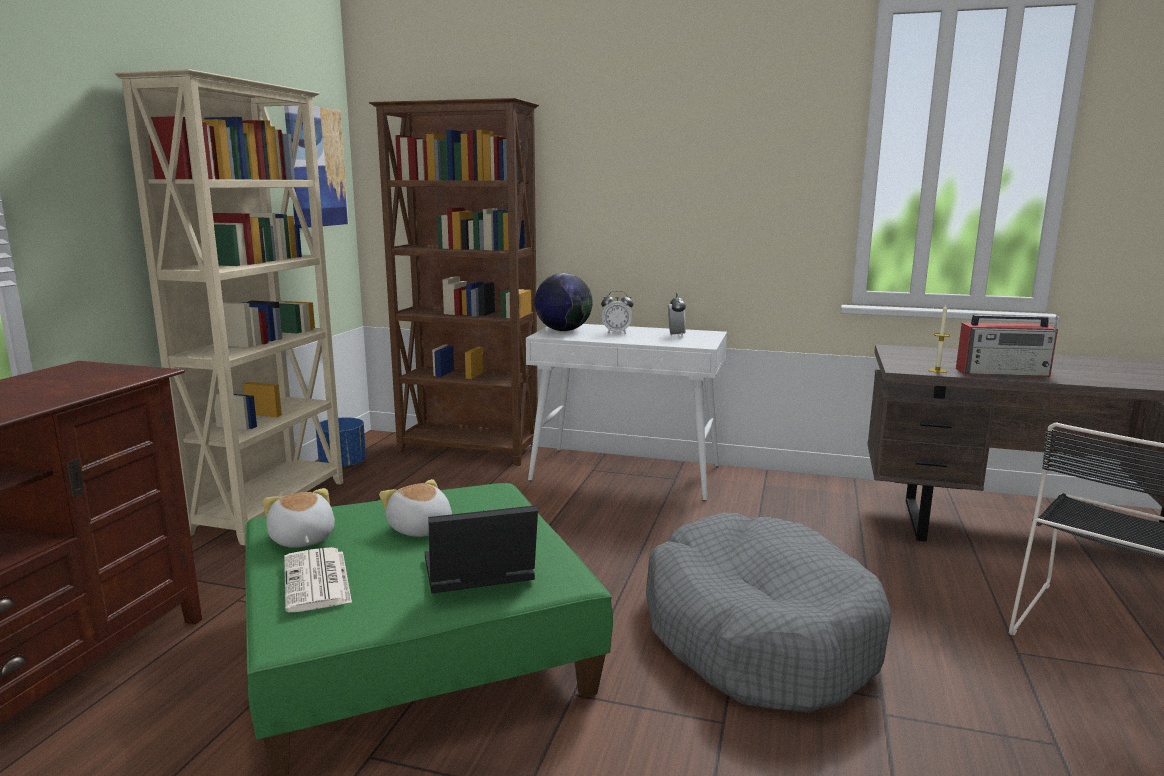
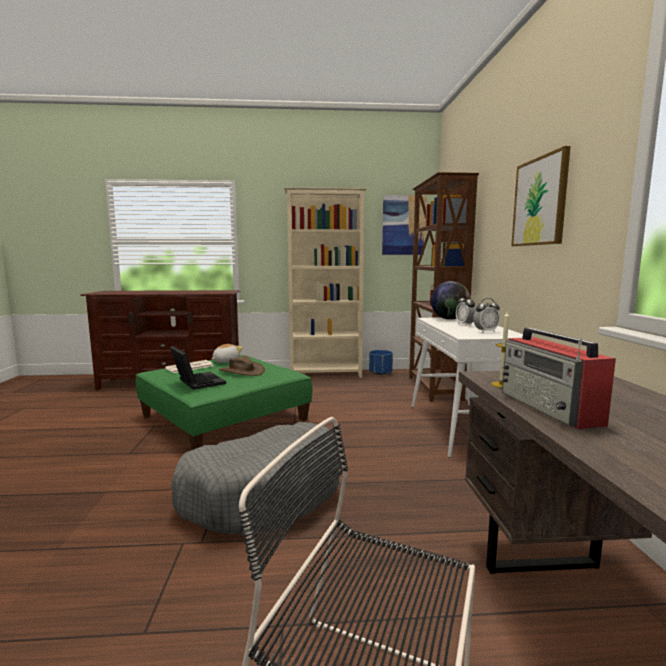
camera: 70 degrees right, 5 degrees down
plush toy [379,479,452,537] -> brown hat [219,356,265,376]
none -> picture [511,146,571,247]

